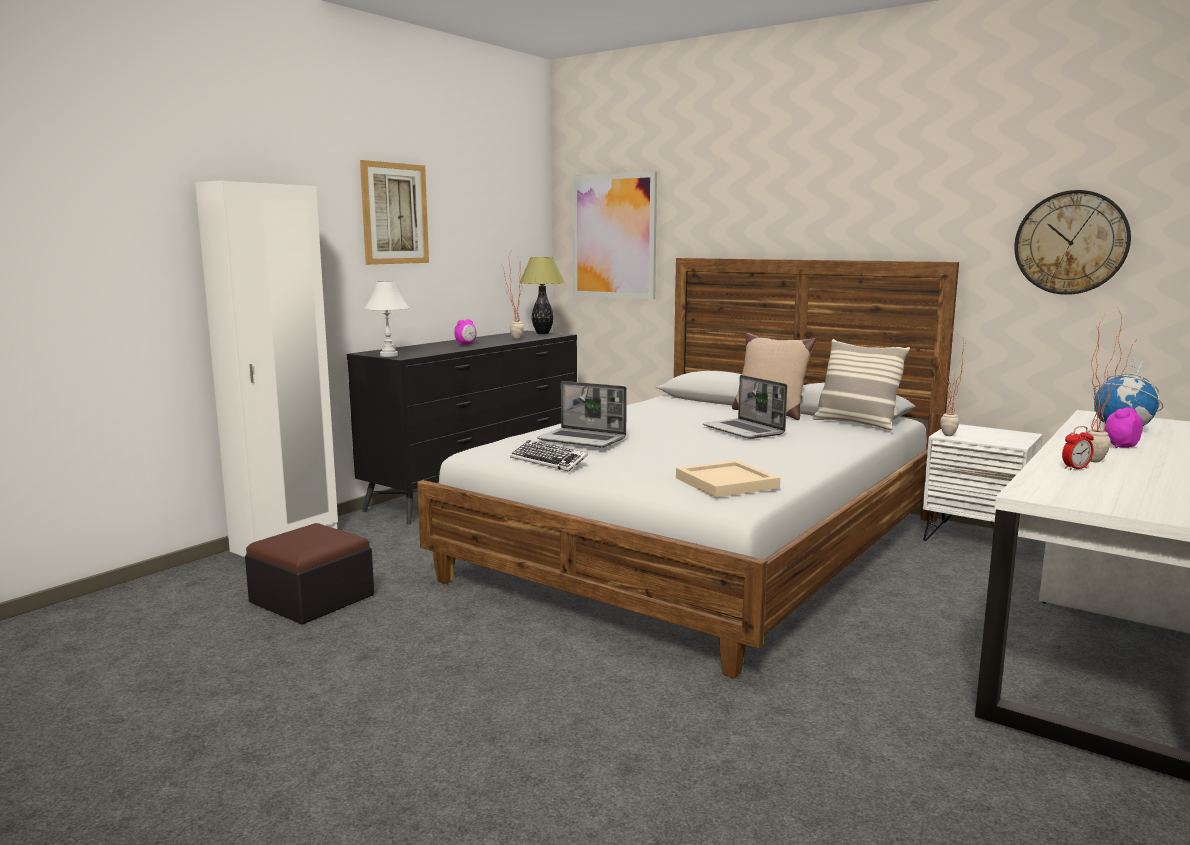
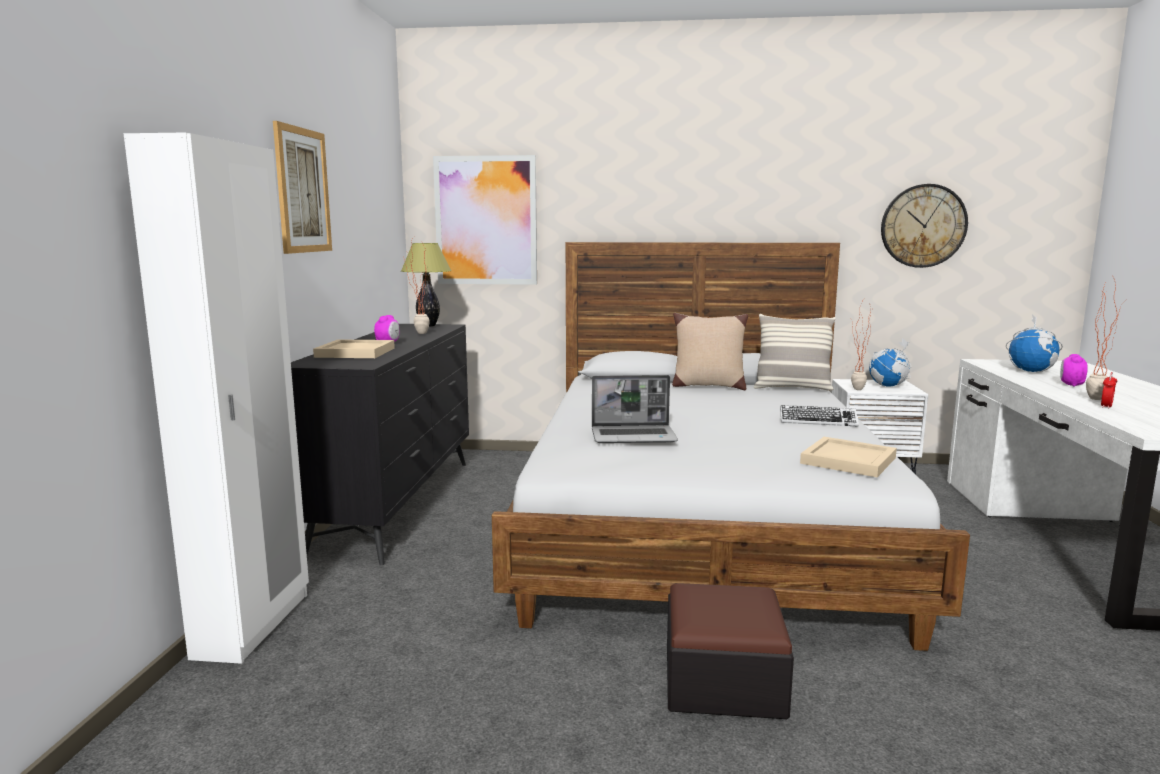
camera: 30 degrees left, 0 degrees up
ottoman [245,523,374,624] -> ottoman moved to [667,583,794,719]
white table lamp [364,281,409,357] -> none
keyboard [510,440,588,471] -> keyboard moved to [780,405,859,427]
laptop [703,375,787,439] -> none
none -> beige tray [313,339,395,358]
none -> globe [869,338,912,387]

